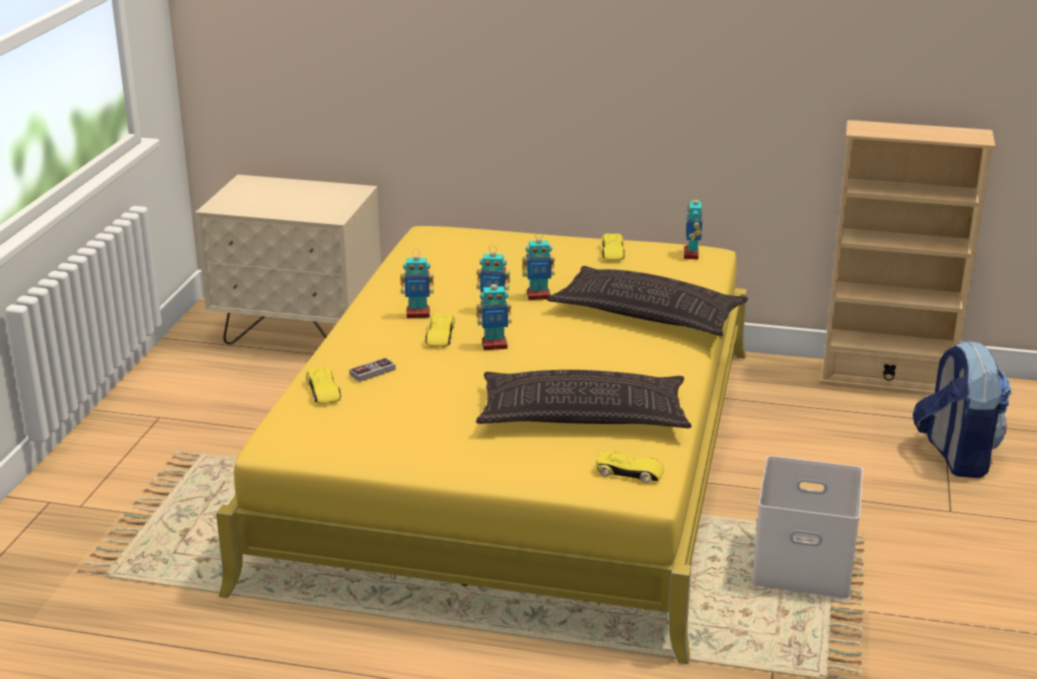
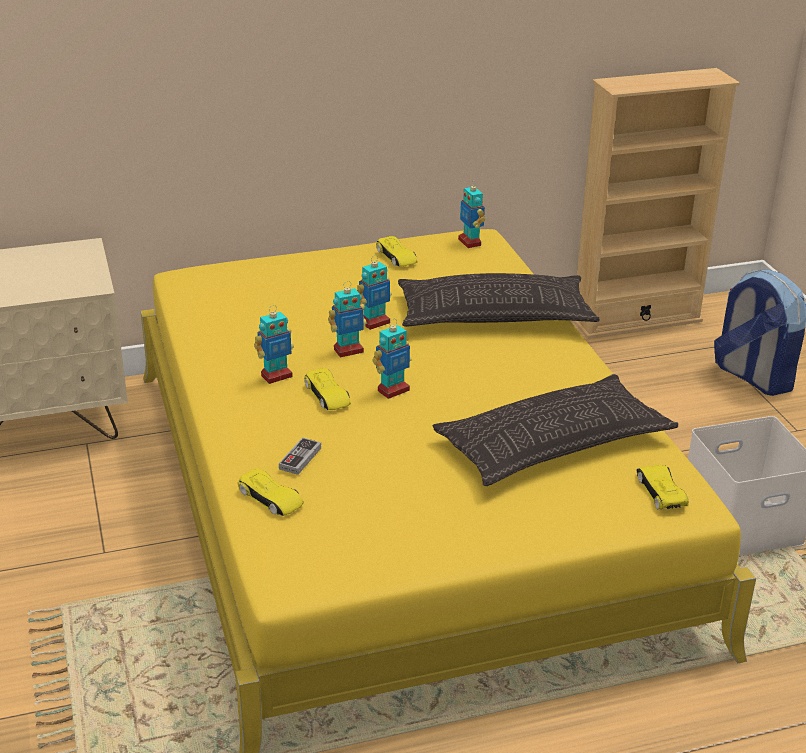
camera: 30 degrees left, 5 degrees up
yellow toy car [596,451,664,483] -> yellow toy car turned 90 degrees counterclockwise [636,465,689,509]

